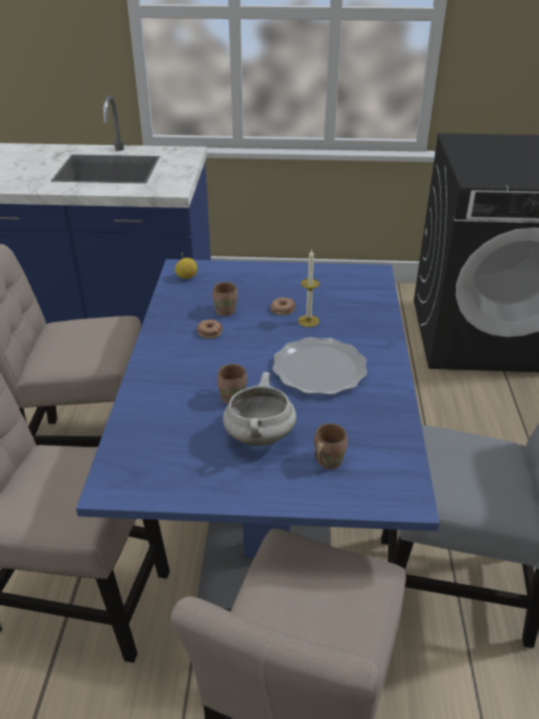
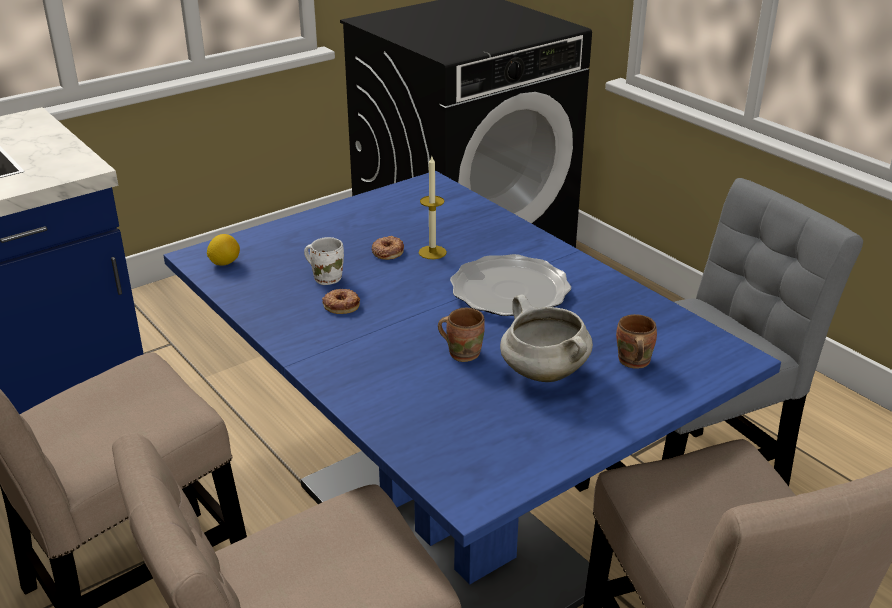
camera: 40 degrees left, 5 degrees down
brown mug [213,282,238,316] -> white mug [304,237,344,285]

